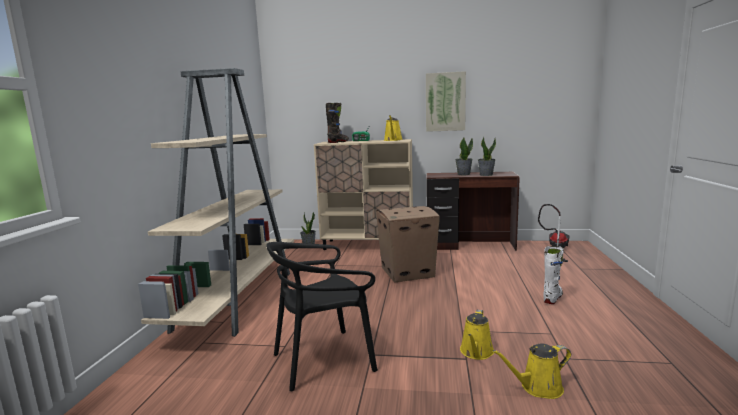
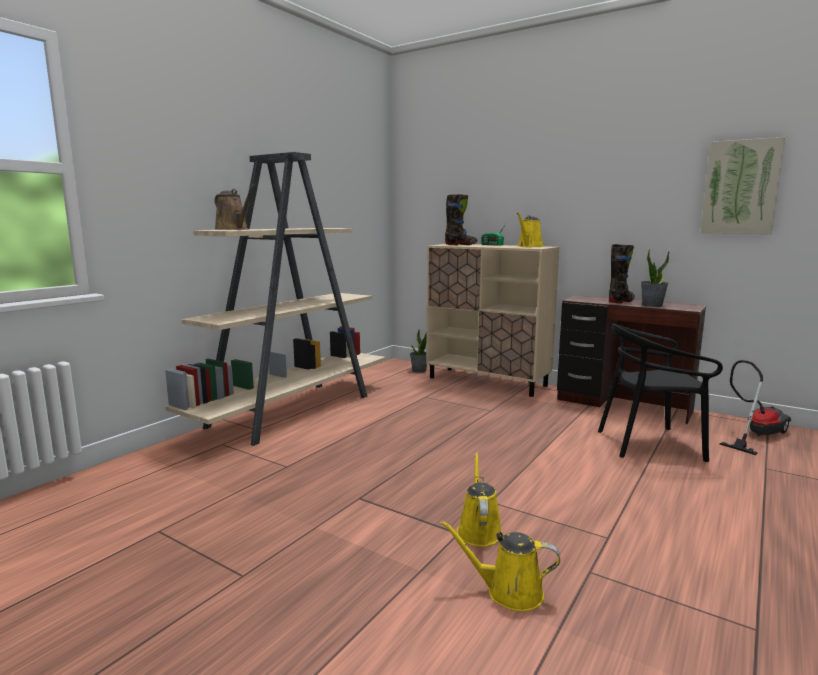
camera: 25 degrees right, 0 degrees up
black chair [266,242,378,391] -> black chair moved to [598,324,723,462]
cardboard box [376,206,440,282] -> none
picture [426,71,466,132] -> picture moved to [700,137,785,234]
potted plant [455,138,473,175] -> black boot [609,244,635,304]
yellow watering can [460,310,494,360] -> yellow watering can turned 135 degrees clockwise [457,452,502,547]
white boot [543,246,564,304] -> none
none -> brown watering can [214,184,255,230]

